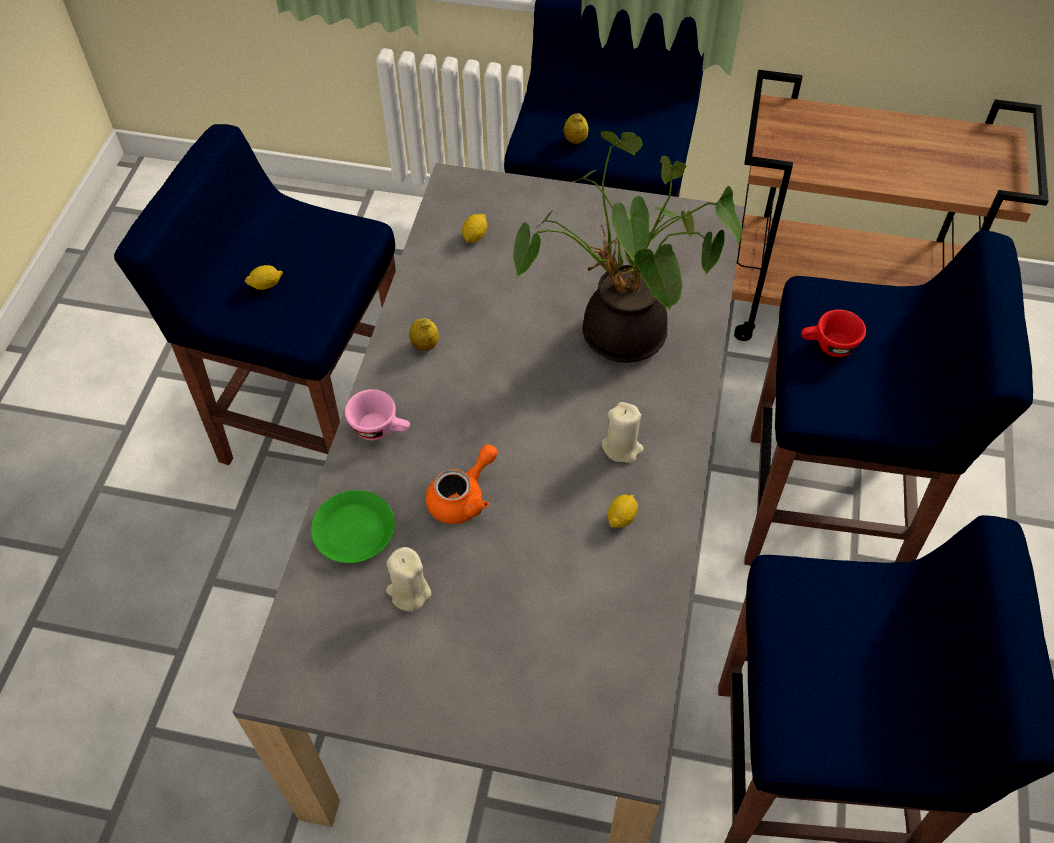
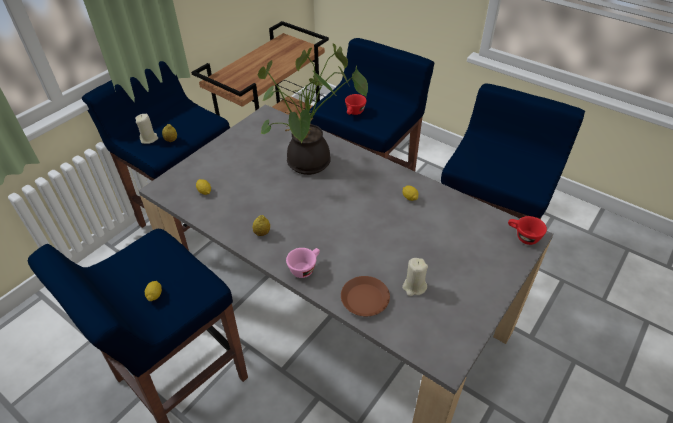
camera: 65 degrees left, 10 degrees down
green plate [311,490,395,563] -> brown plate [341,276,390,316]
orange teapot [426,444,498,524] -> none
beige candle [601,402,644,463] -> beige candle moved to [135,114,158,144]
none -> red cup [508,216,547,245]

